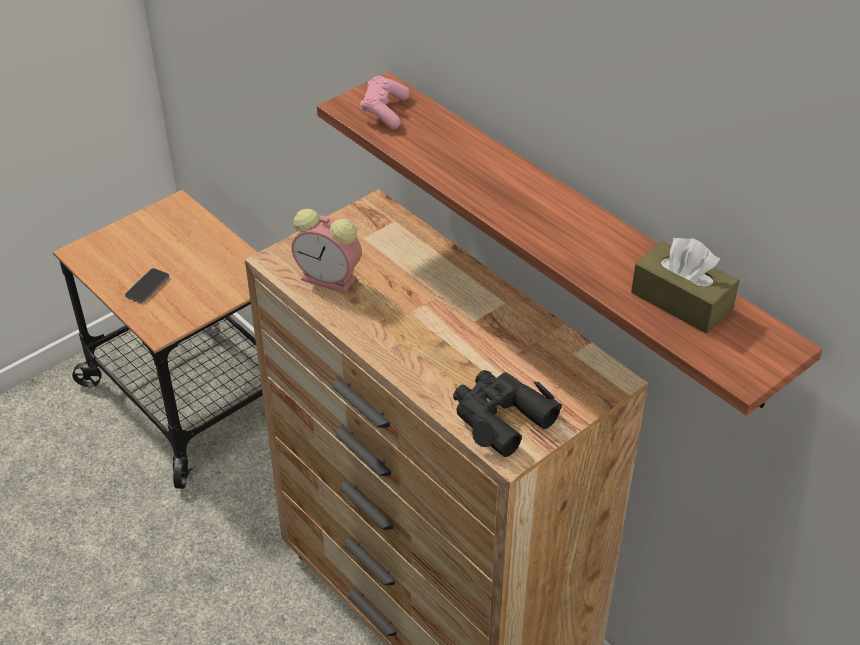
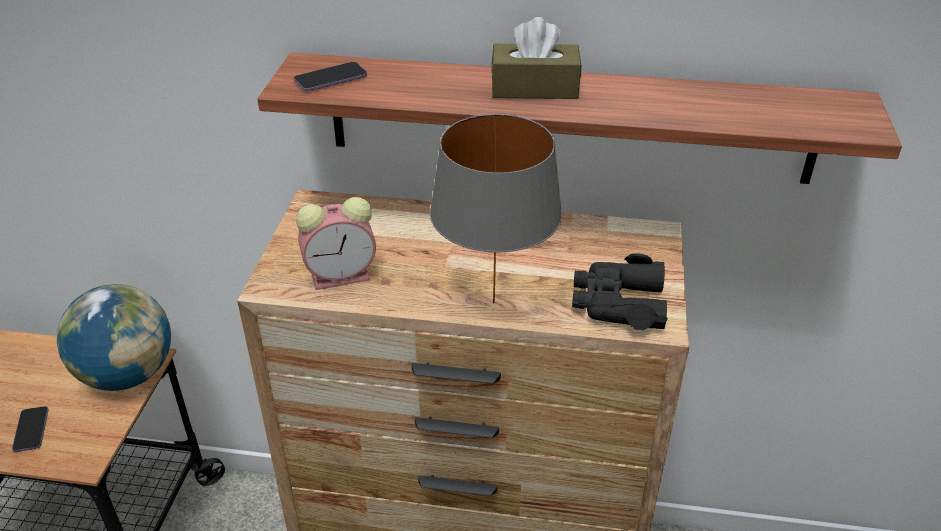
camera: 40 degrees left, 5 degrees down
pink game controller [360,76,410,129] -> phone [294,62,367,92]
brown tissue box [631,238,740,334] -> brown tissue box moved to [491,17,581,99]
none -> globe [57,284,171,391]
none -> grey table lamp [430,114,562,303]

